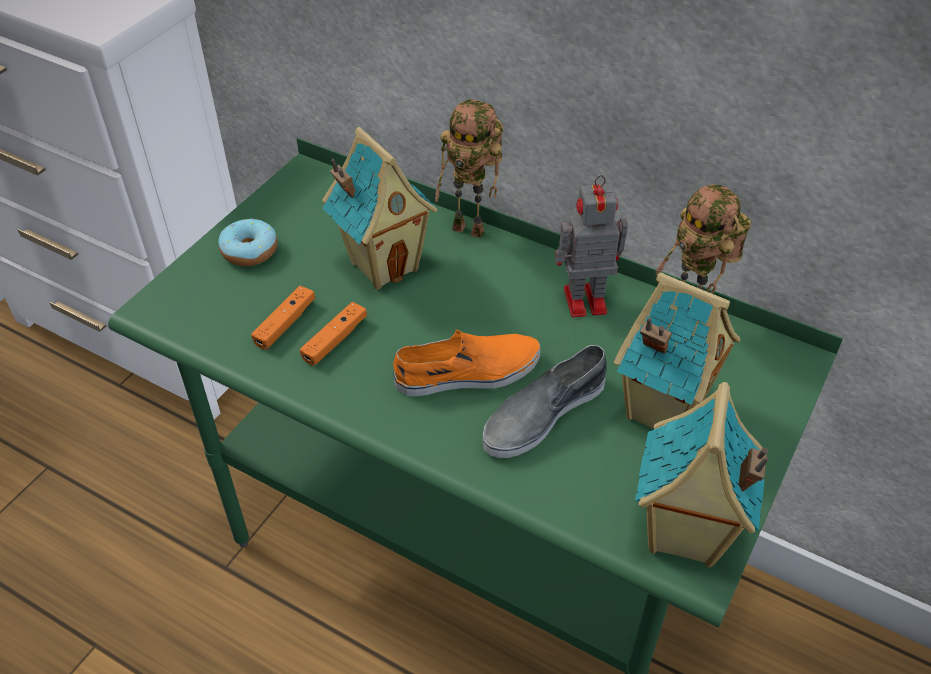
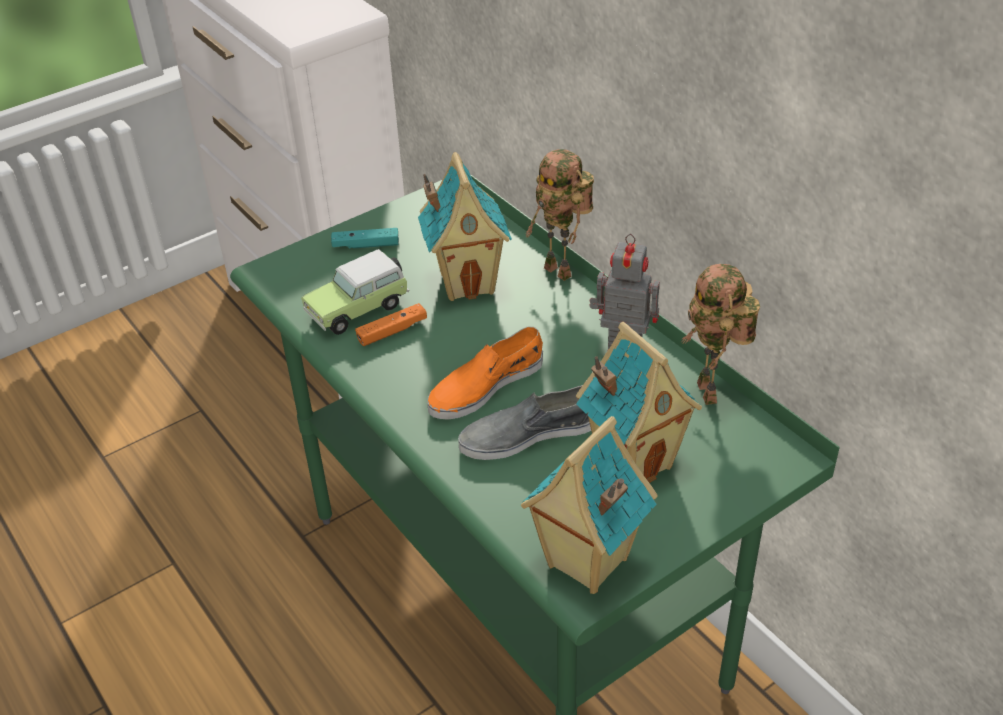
camera: 25 degrees right, 5 degrees down
donut [218,219,278,266] -> turquoise game controller [331,228,399,248]
orange game controller [251,286,315,350] -> toy car [301,249,409,335]
orange shoe [393,330,541,396] -> orange shoe turned 135 degrees clockwise [428,326,543,420]

